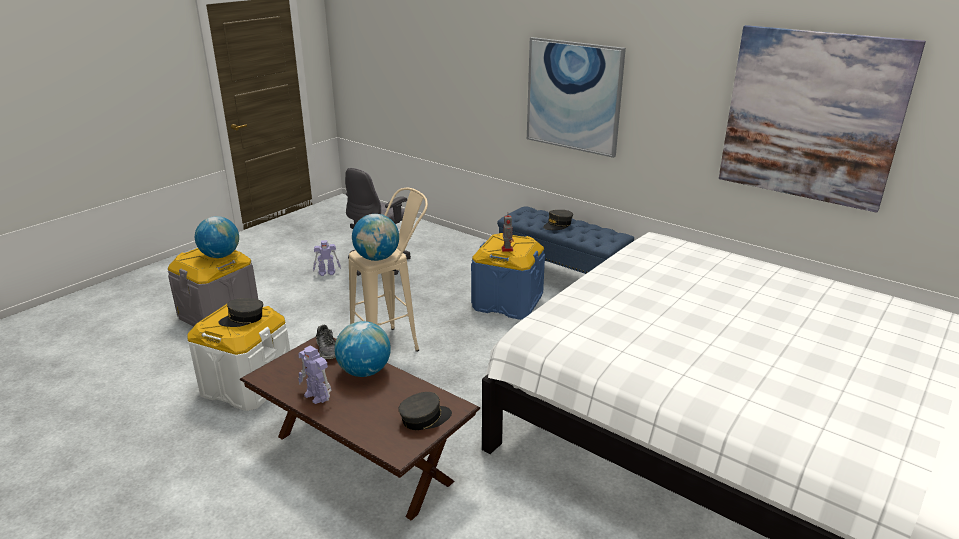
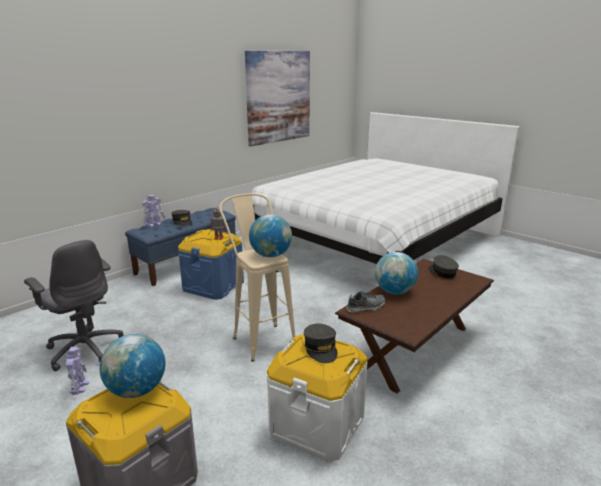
camera: 85 degrees left, 5 degrees down
toy robot [298,346,332,404] -> toy robot moved to [142,195,165,227]
picture [527,37,626,158] -> none

